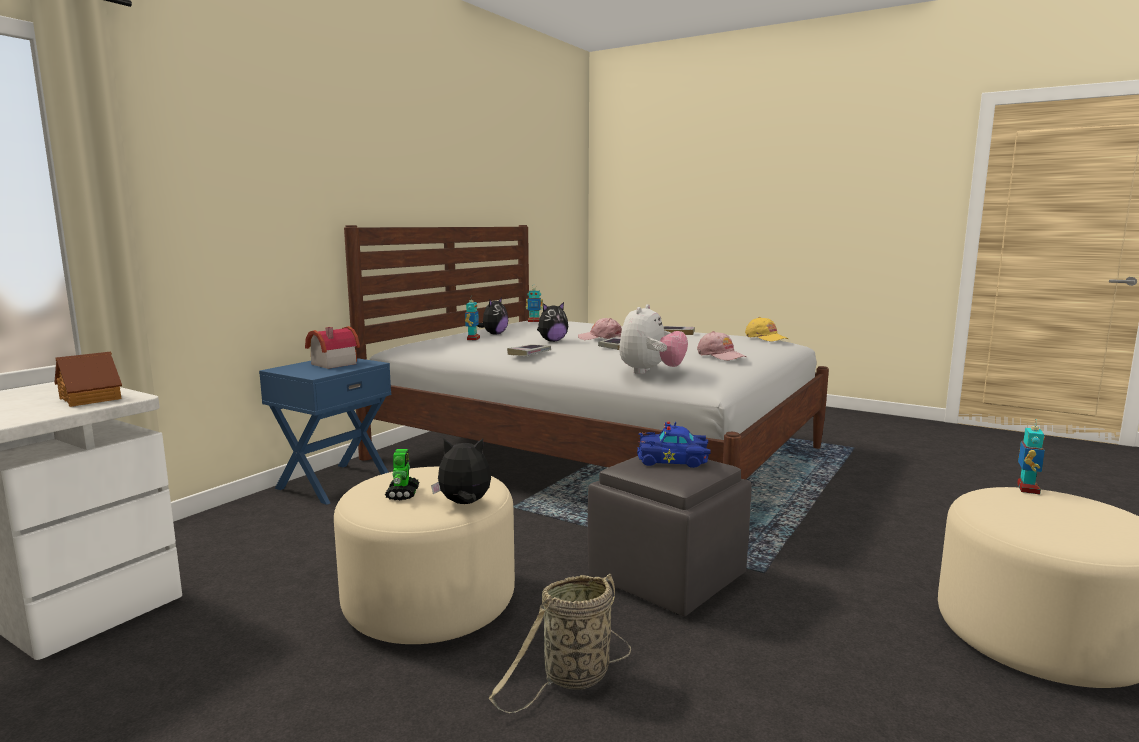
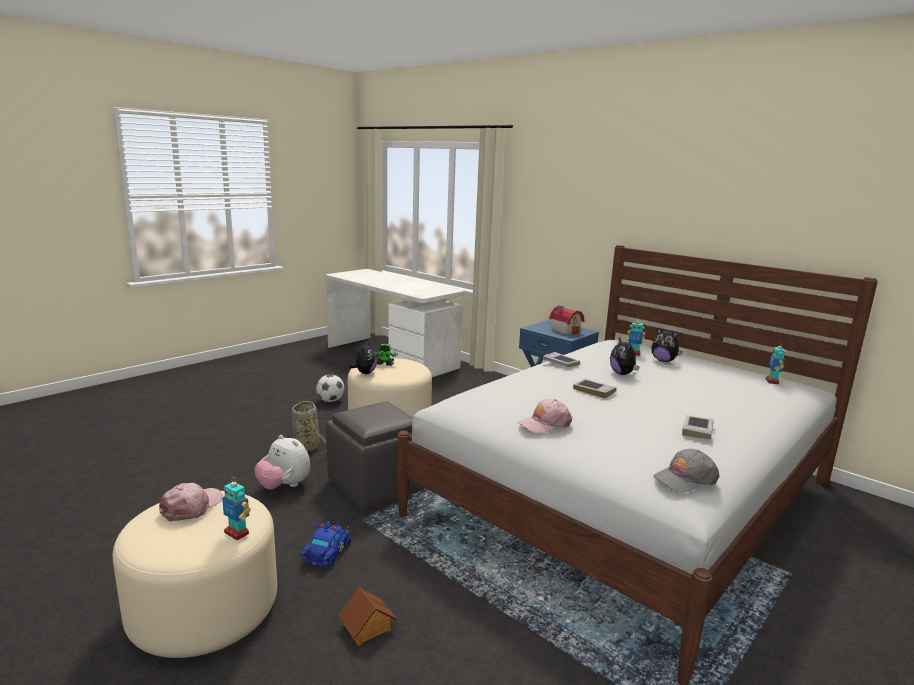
camera: 100 degrees right, 5 degrees up
toy house [54,352,122,407] -> toy house moved to [338,587,397,646]
pink cap [578,318,622,340] -> pink cap moved to [159,483,223,521]
plush toy [619,304,688,374] -> plush toy moved to [255,435,310,489]
blue toy car [637,421,711,468] -> blue toy car moved to [300,521,351,567]
yellow cap [745,317,788,342] -> grey cap [653,449,719,493]
none -> football [316,374,344,402]

